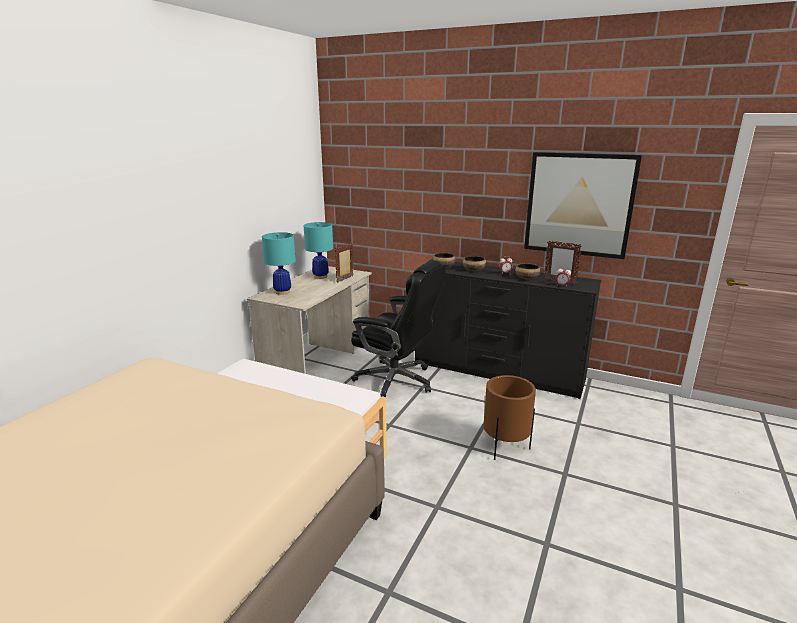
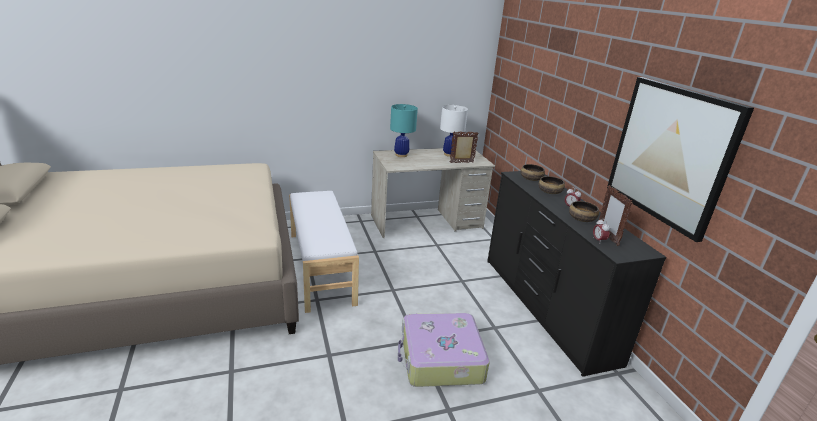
camera: 45 degrees right, 5 degrees up
turquoise table lamp [304,222,333,279] -> white table lamp [440,105,468,157]
black office chair [351,260,446,397] -> none
brown planter [483,375,536,460] -> suitcase [398,313,490,387]

